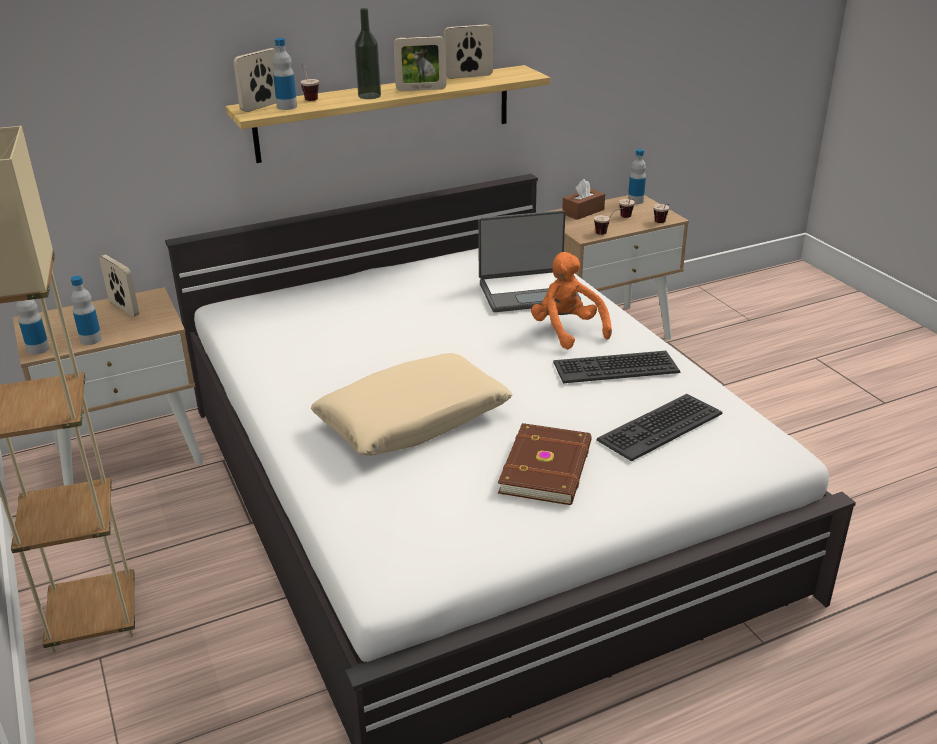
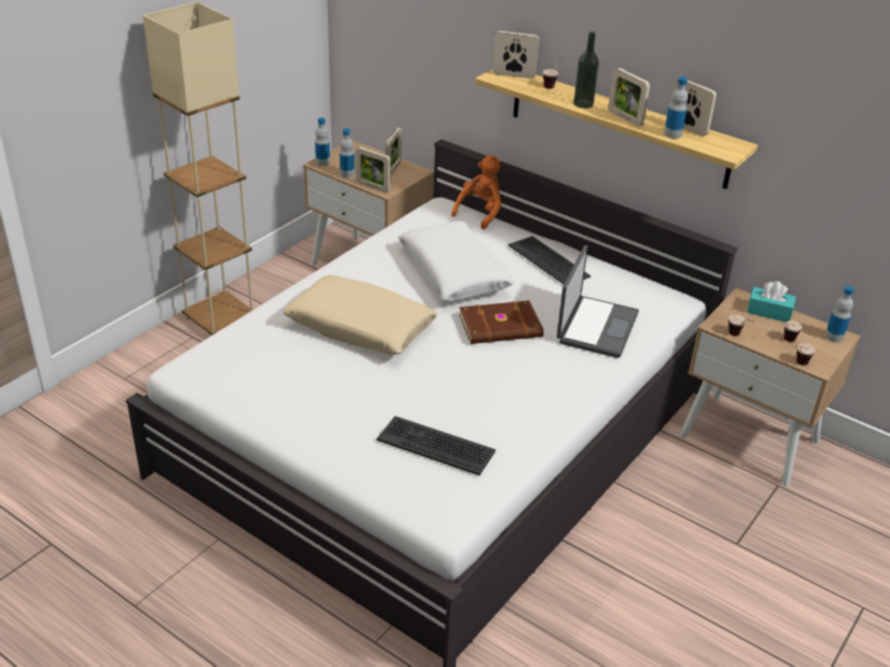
camera: 60 degrees right, 5 degrees up
bottle [273,38,297,110] -> bottle moved to [664,77,688,139]
laptop [478,210,581,312] -> laptop turned 120 degrees counterclockwise [557,245,639,358]
brown book [498,423,592,505] -> brown book moved to [459,301,544,344]
orange plush toy [531,252,612,349] -> orange plush toy moved to [451,155,501,230]
keyboard [553,351,680,383] -> keyboard moved to [508,236,591,284]
brown tissue box [562,179,605,220] -> turquoise tissue box [747,281,796,322]
none -> picture frame [355,147,391,193]
none -> white pillow [398,221,515,302]

